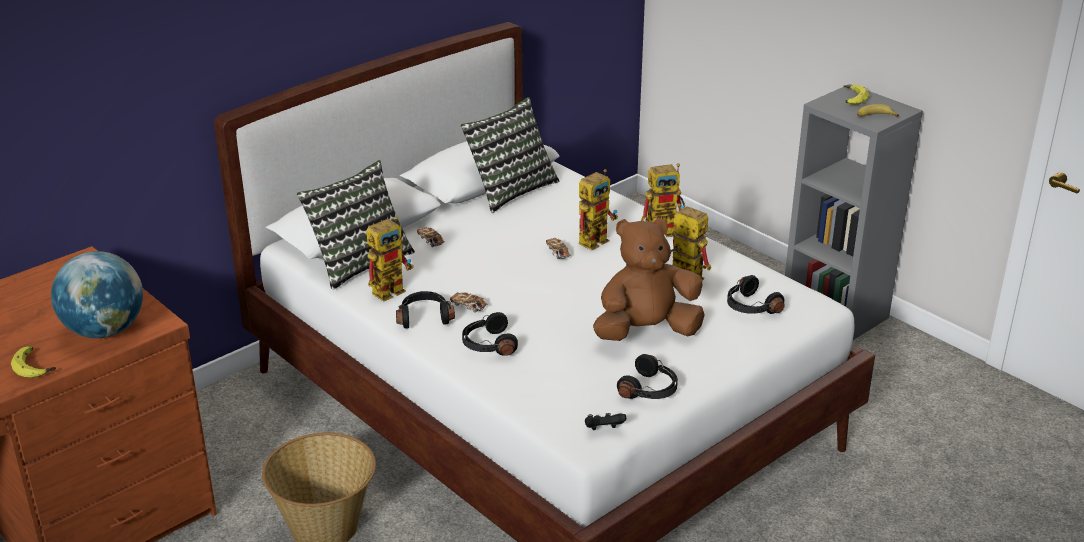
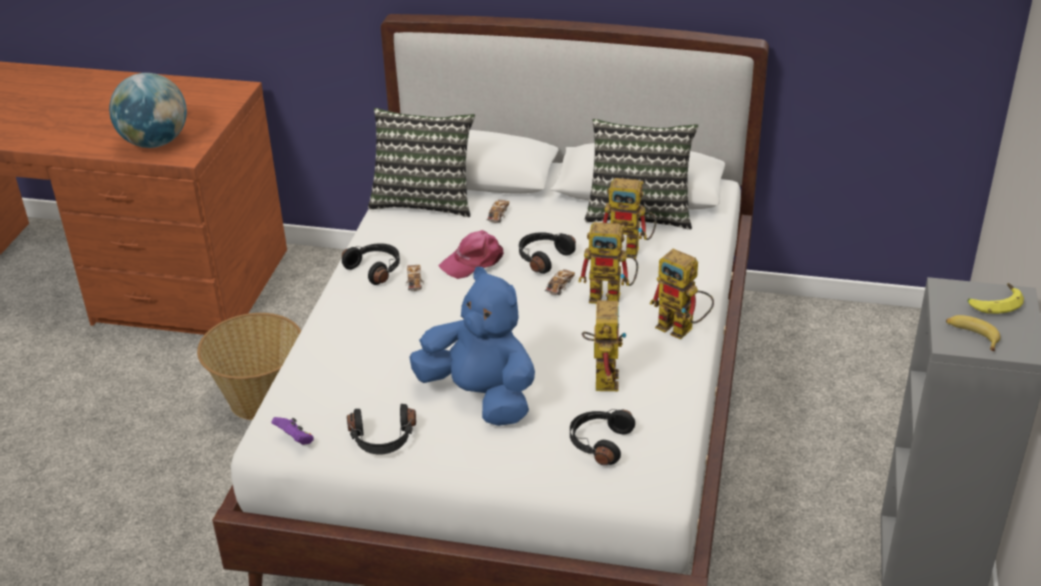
camera: 55 degrees right, 5 degrees up
banana [11,346,56,378] -> none
toy robot [367,216,414,302] -> toy robot moved to [603,178,657,259]
black headphones [462,312,518,356] -> black headphones moved to [519,232,576,274]
black game controller [585,413,626,430] -> purple game controller [271,417,314,445]
brown plush toy [593,218,705,341] -> blue plush toy [410,267,535,426]
none -> pink cap [438,230,504,279]

